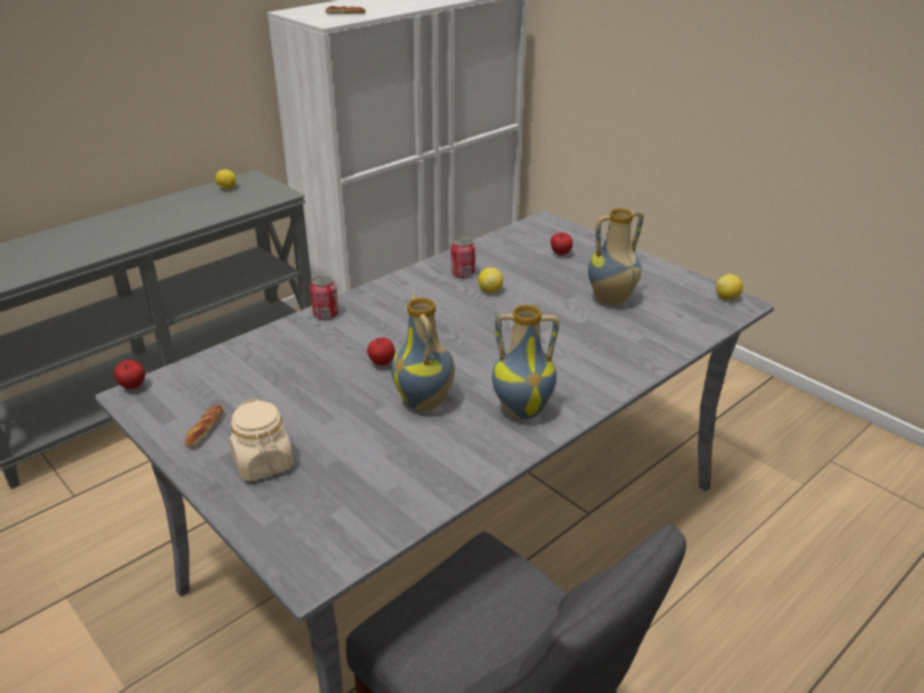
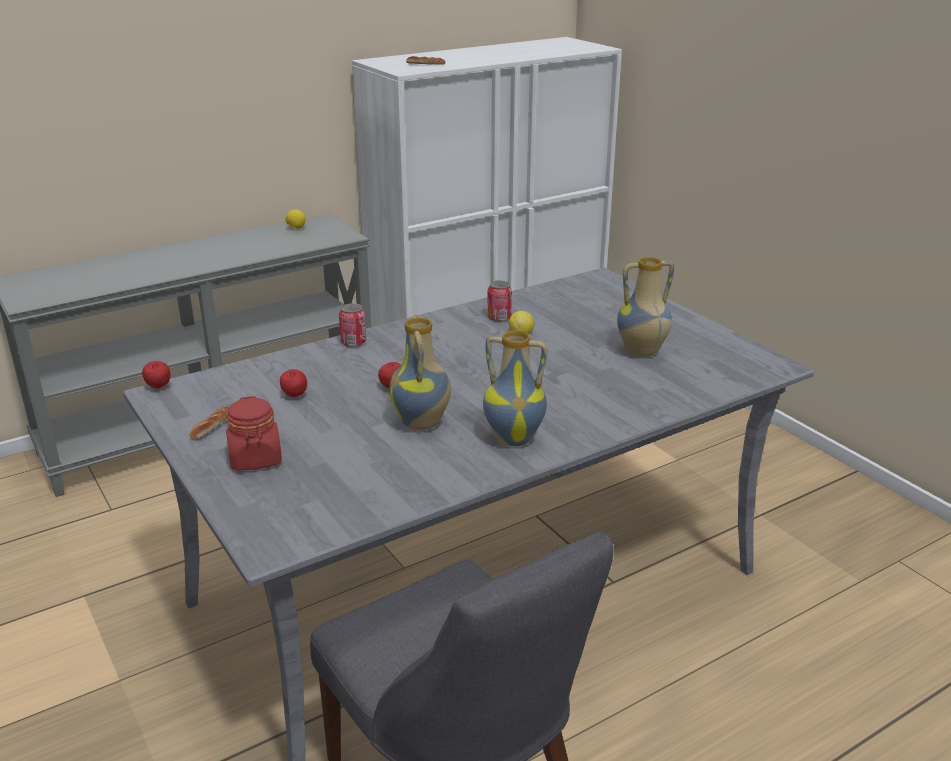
camera: 10 degrees right, 5 degrees down
beige jar [230,399,294,481] -> red jar [226,396,282,471]
apple [551,232,573,255] -> apple moved to [280,369,307,397]
lemon [716,274,743,300] -> none

